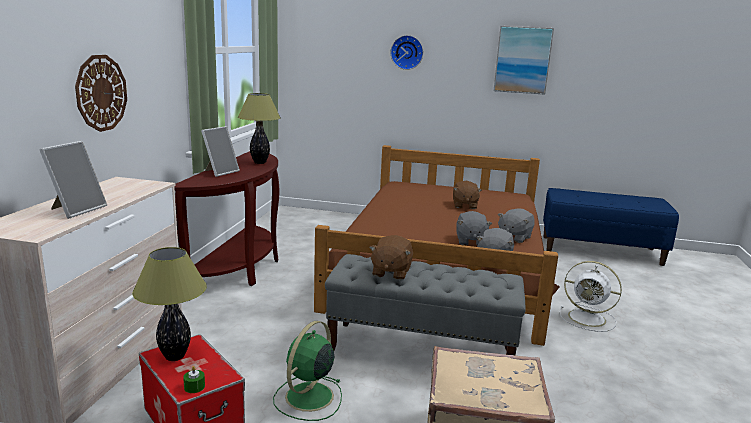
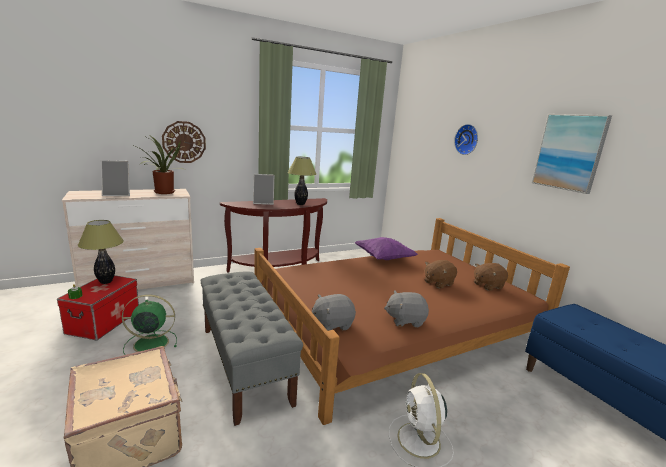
camera: 50 degrees right, 0 degrees up
brown plush toy [369,235,413,280] -> brown plush toy moved to [474,263,508,291]
grey plush toy [456,211,492,246] -> none
none -> potted plant [132,136,185,194]
none -> purple pillow [354,237,418,260]

